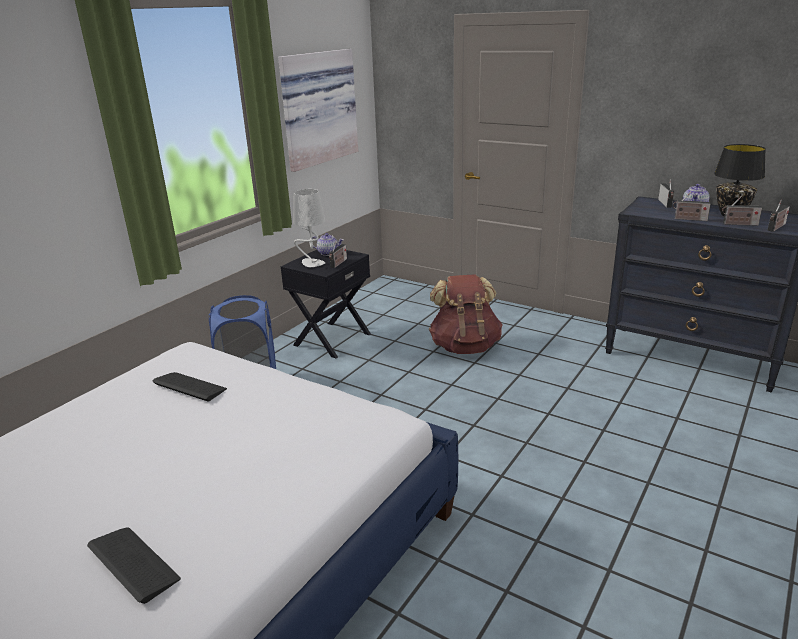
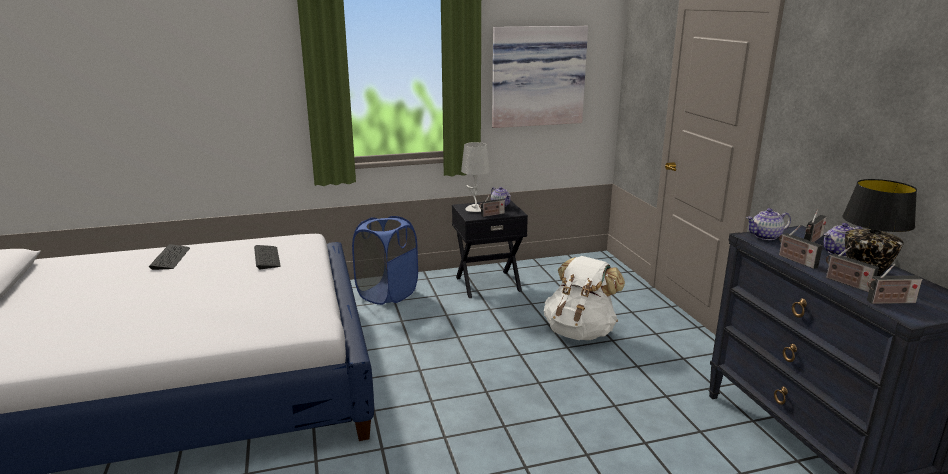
camera: 40 degrees right, 5 degrees down
keyboard [87,527,181,604] -> keyboard moved to [149,244,190,270]
brown backpack [429,274,503,354] -> white backpack [544,256,625,340]
none -> teapot [746,208,791,240]

